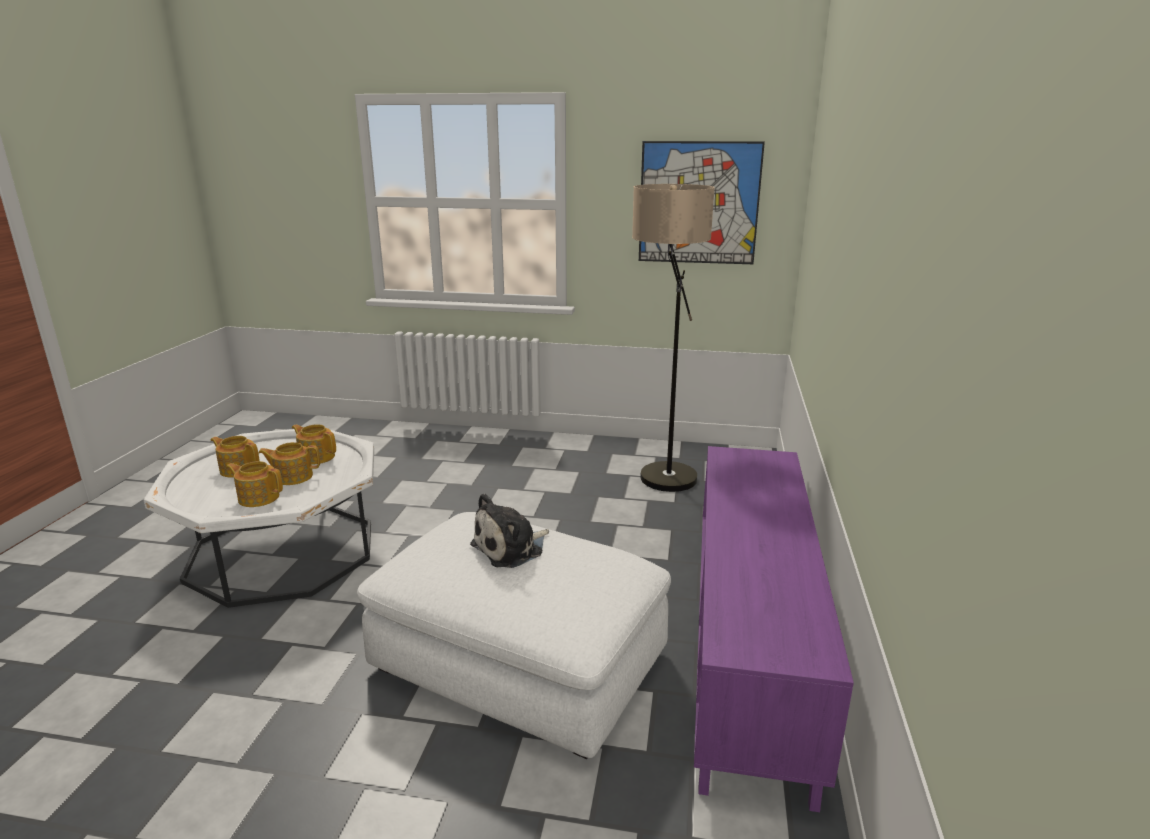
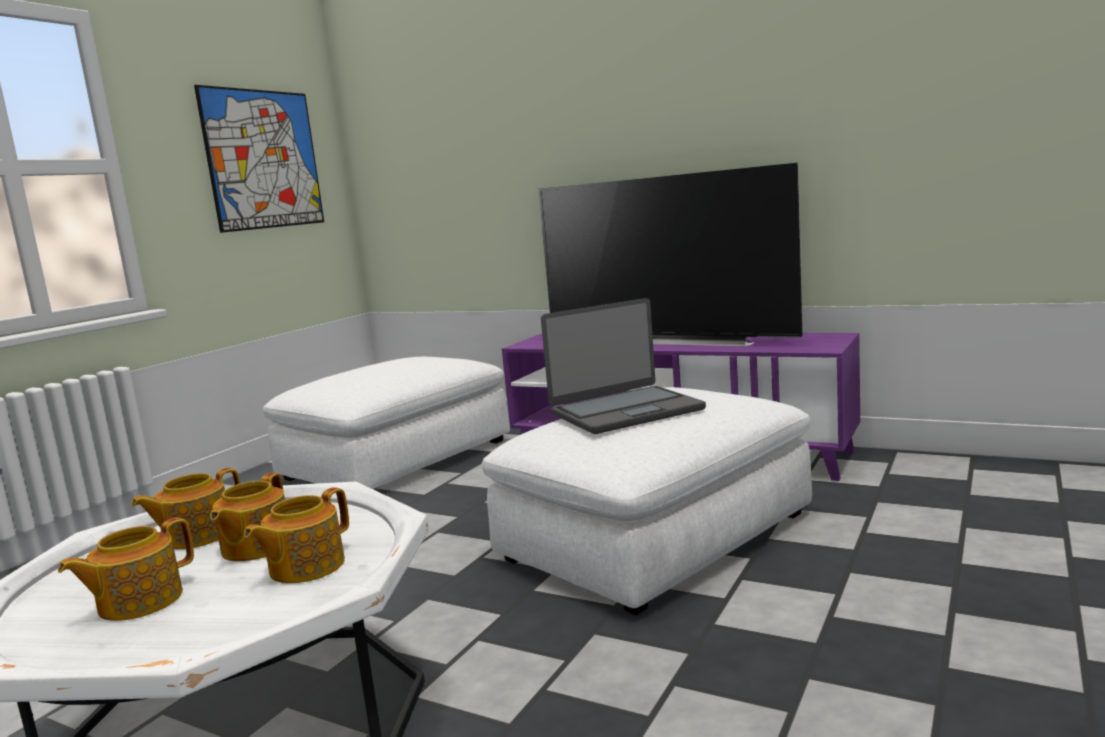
camera: 70 degrees left, 10 degrees down
plush toy [470,493,549,568] -> laptop [541,298,706,434]
floor lamp [632,184,715,492] -> white ottoman [263,357,510,489]
none -> television [539,163,803,346]

